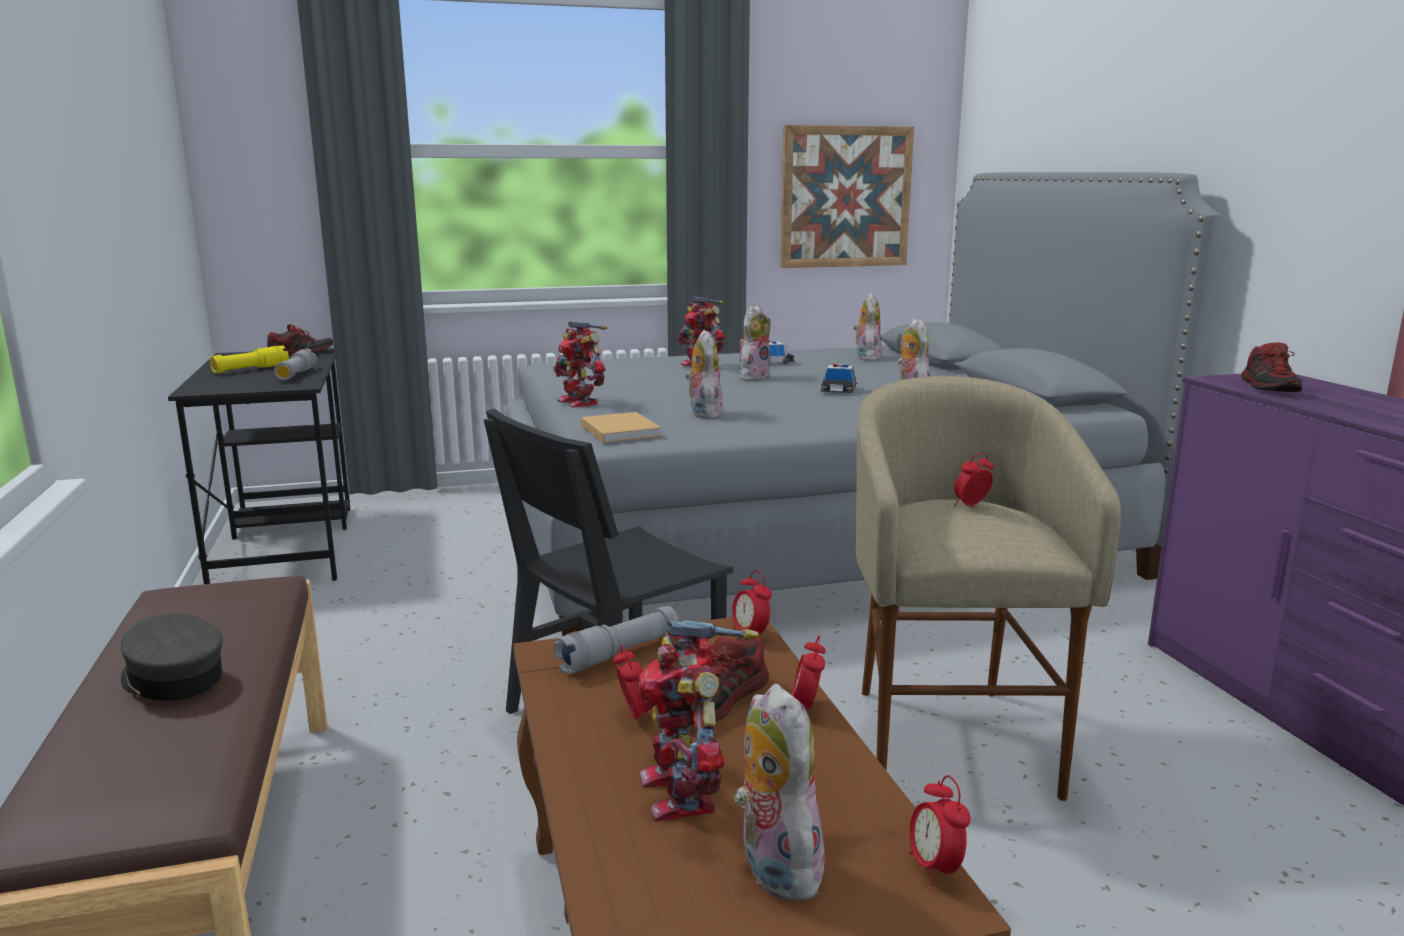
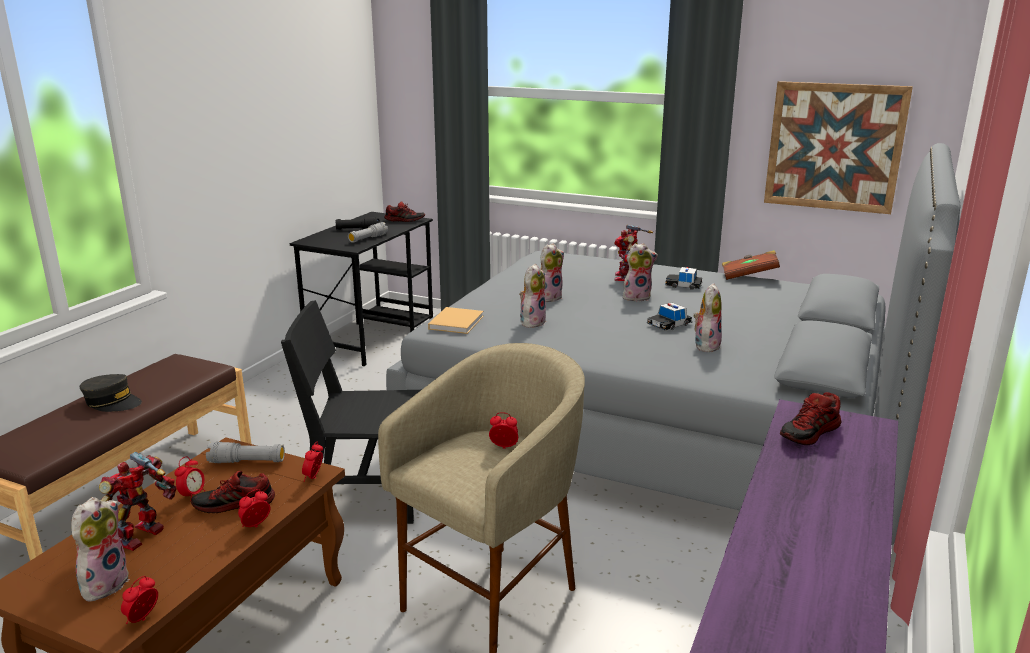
camera: 40 degrees right, 5 degrees up
grey cap [121,614,223,701] -> grey cap turned 120 degrees clockwise [80,374,142,412]
yellow flashlight [210,346,289,373] -> black flashlight [336,217,380,230]
toy robot [553,321,608,407] -> none
plush toy [853,293,882,361] -> plush toy moved to [539,243,564,302]
none -> brown book [722,250,780,280]

